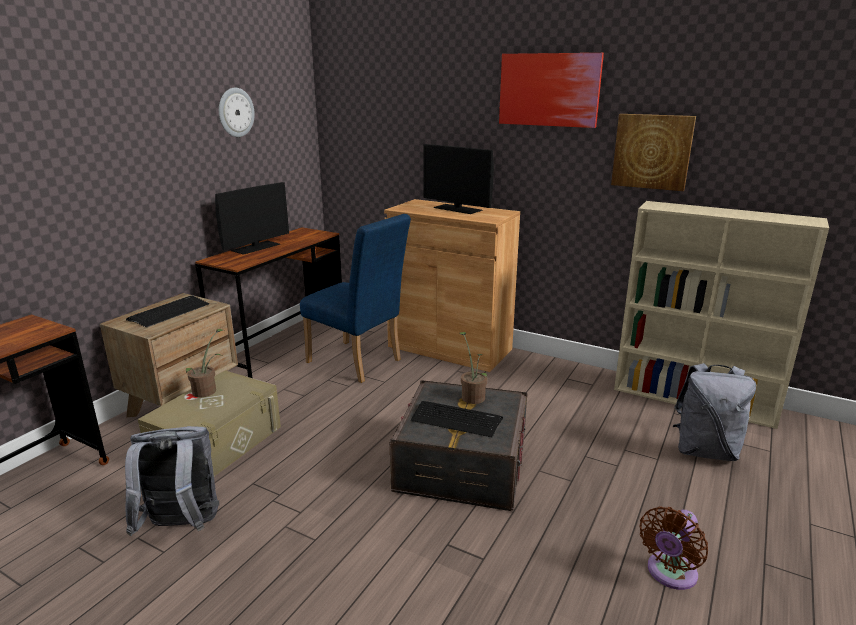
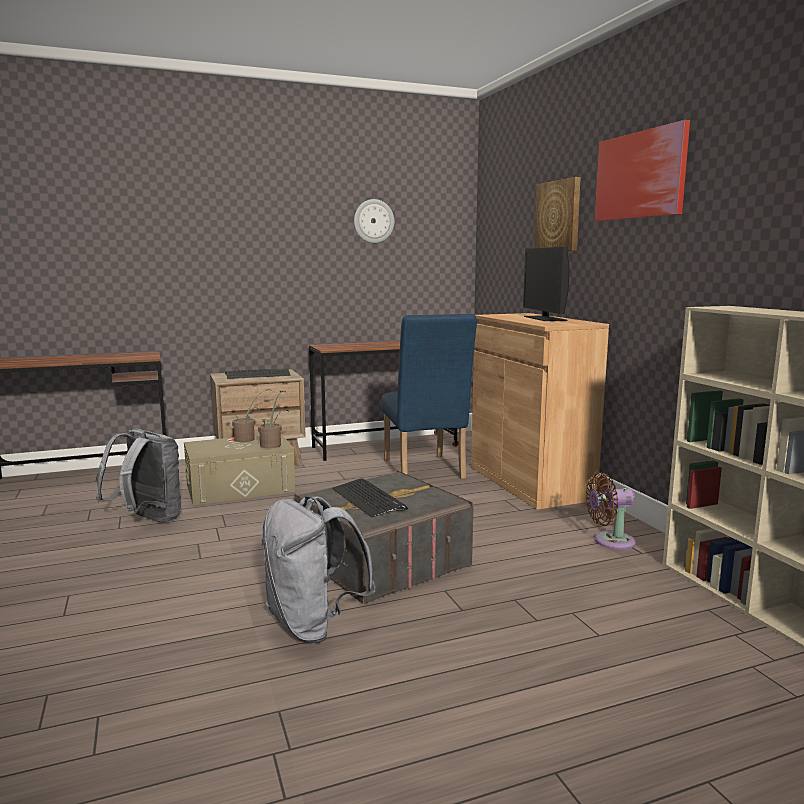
camera: 40 degrees right, 10 degrees down
monitor [215,182,289,255] -> none
potted plant [459,332,488,404] -> potted plant moved to [258,390,289,448]
picture [611,114,696,191] -> picture moved to [534,177,581,251]
brown fan [639,506,708,590] -> brown fan moved to [586,472,636,550]
grey backpack [673,363,756,461] -> grey backpack moved to [262,496,376,643]

